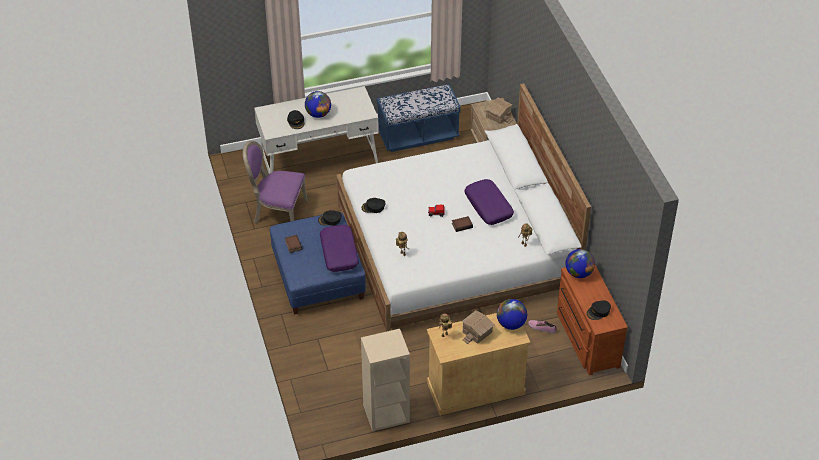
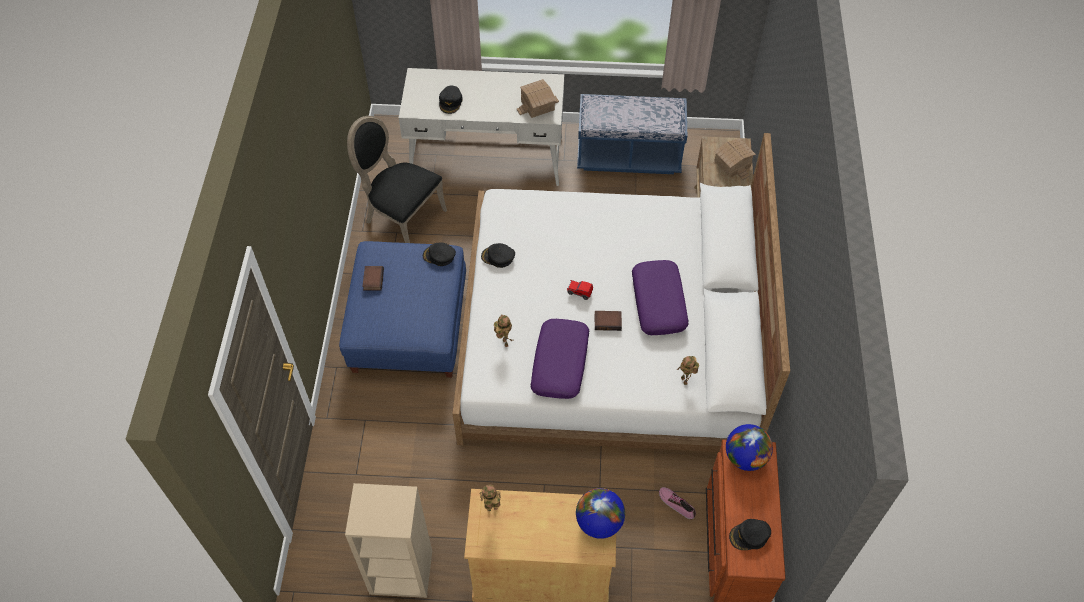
camera: 20 degrees right, 10 degrees up
purple chair [243,141,308,223] -> black chair [347,116,447,243]
globe [305,91,331,118] -> none
purple pillow [320,225,359,272] -> purple pillow moved to [530,319,589,399]
toy house [461,310,495,344] -> toy house moved to [516,79,559,118]

